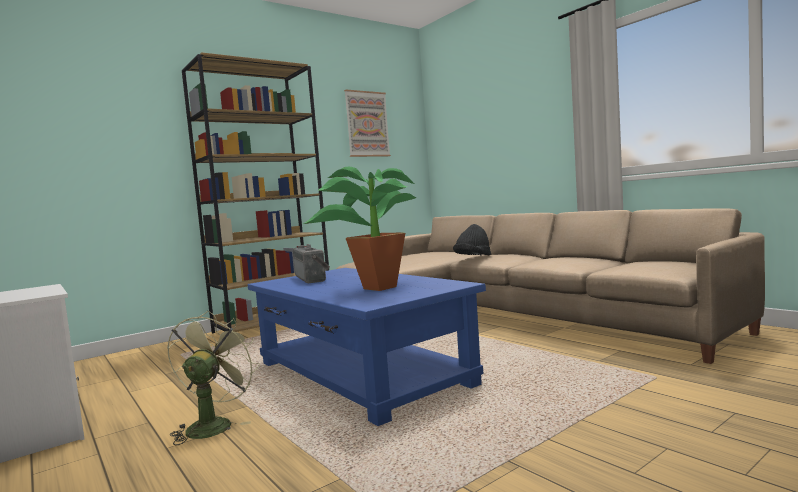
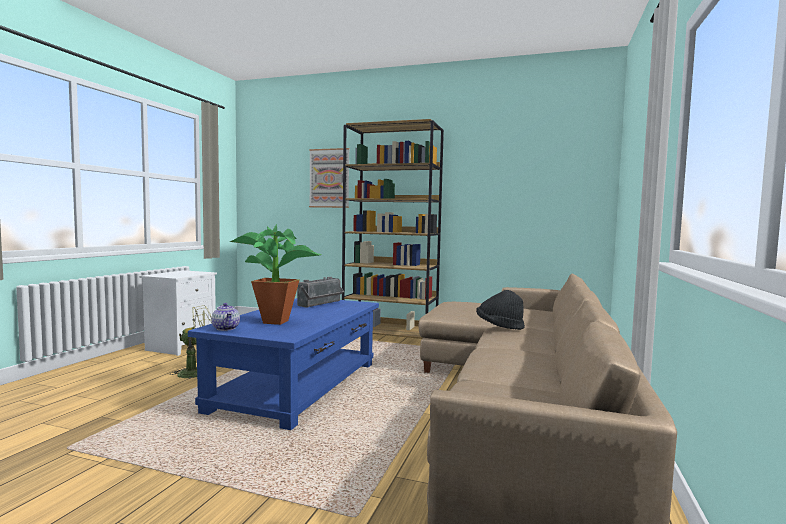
camera: 55 degrees right, 0 degrees up
picture [344,90,391,157] -> picture moved to [309,148,350,208]
none -> teapot [212,303,240,331]

